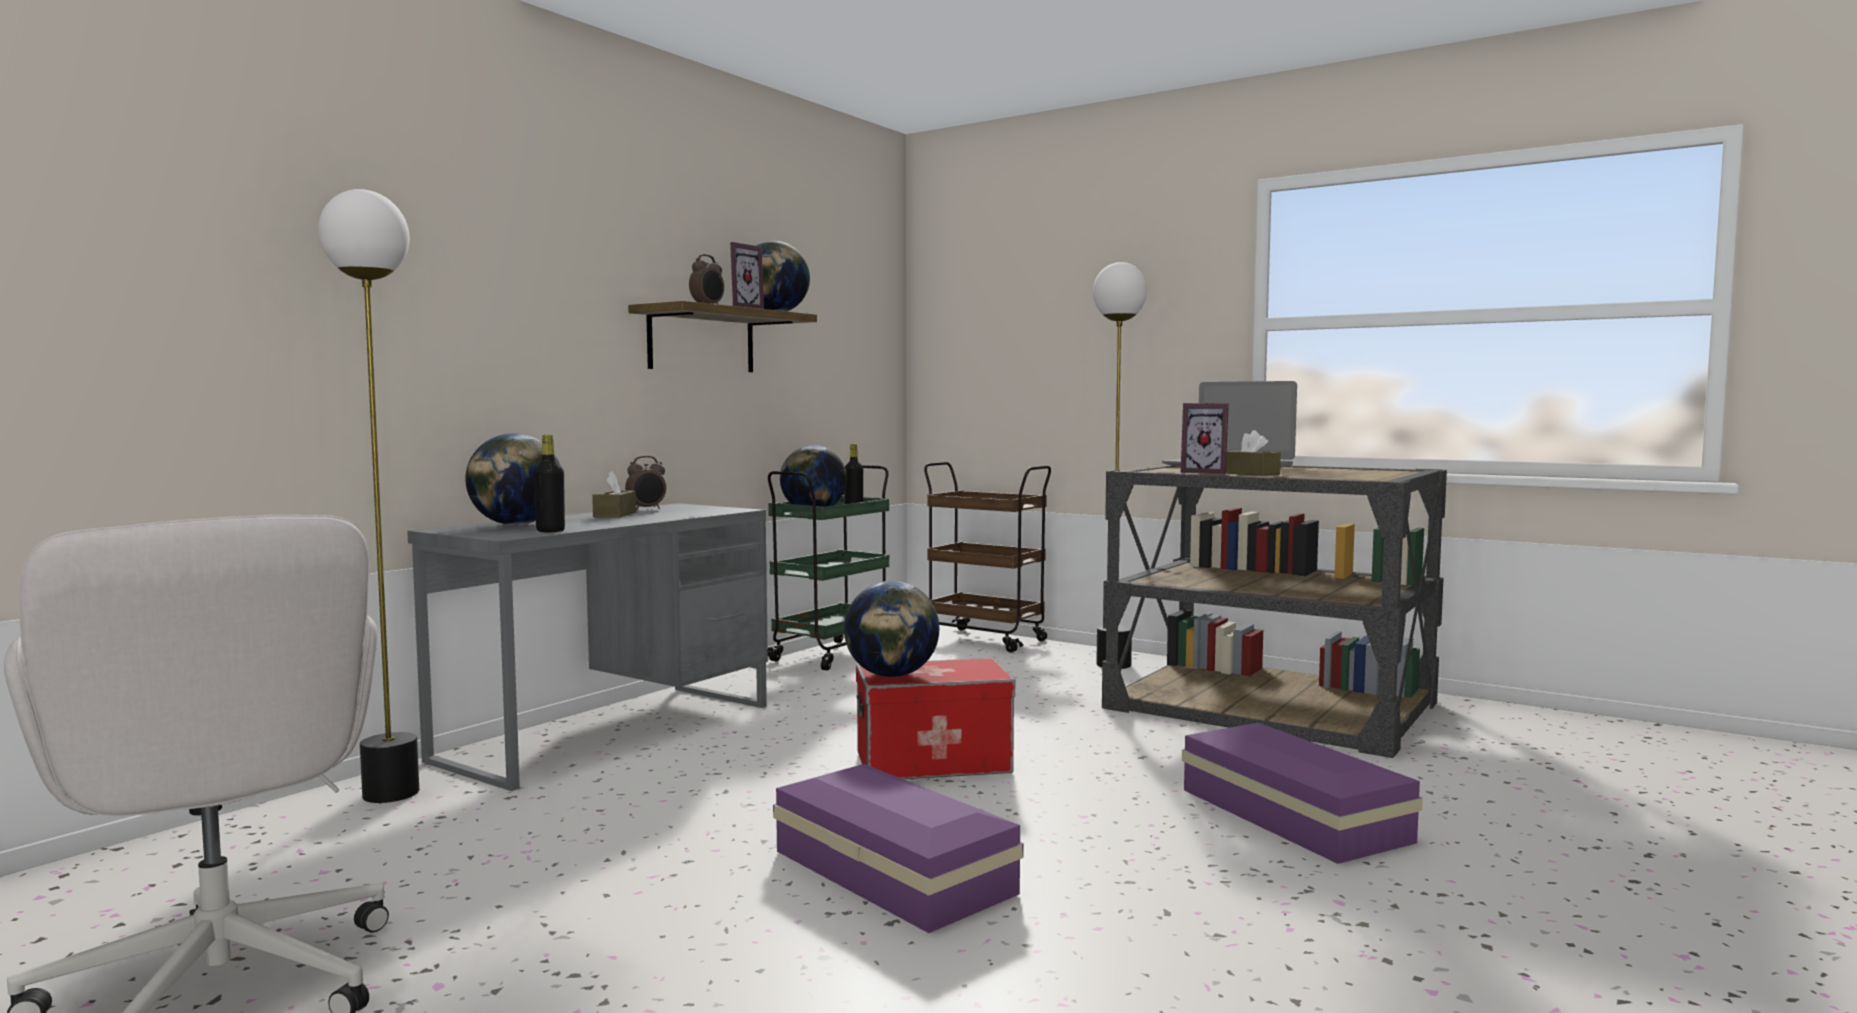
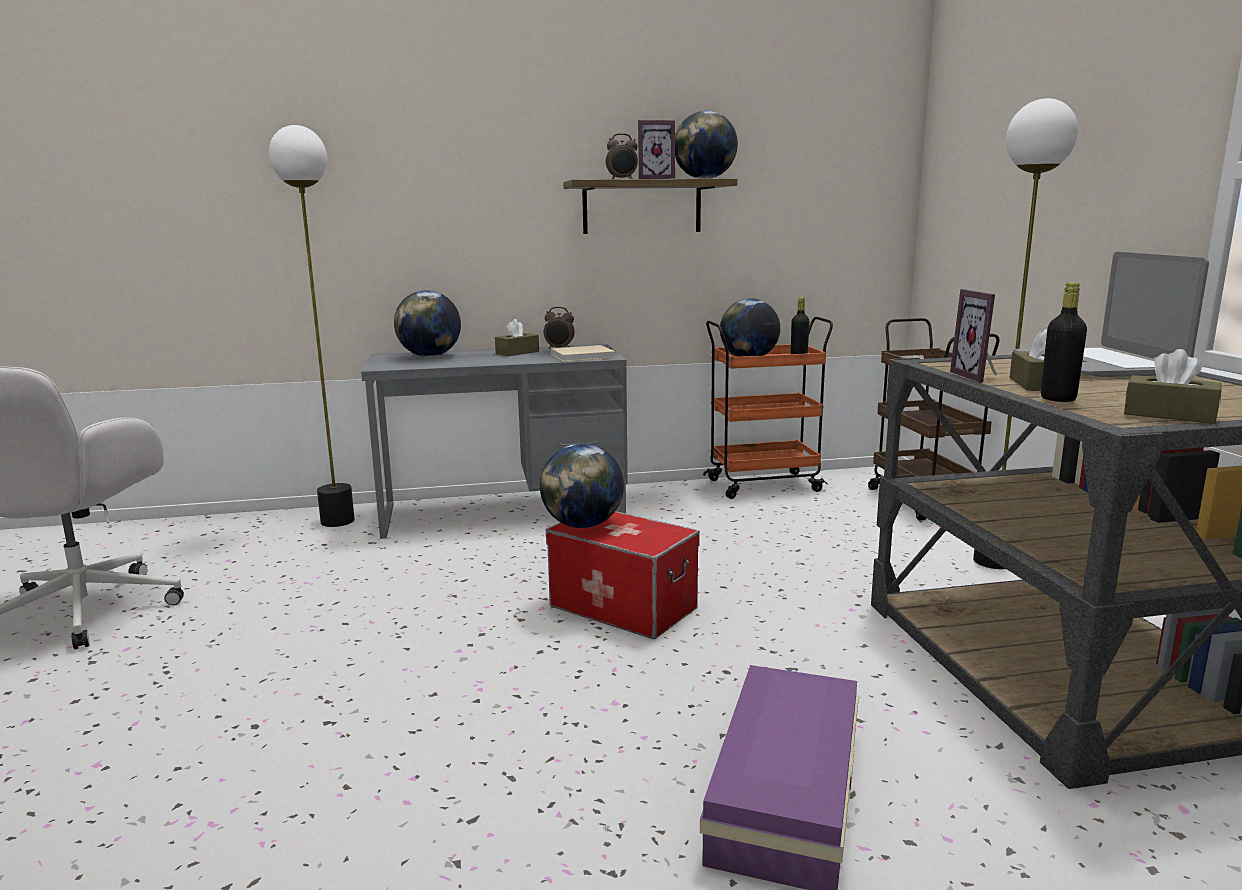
camera: 45 degrees right, 10 degrees up
black bottle [533,435,565,532] -> black bottle moved to [1041,282,1087,402]
green cart [768,465,889,670] -> orange cart [703,317,833,499]
purple storage box [773,764,1024,933] -> none
none -> beige book [551,345,615,362]
none -> brown tissue box [1124,349,1221,424]

